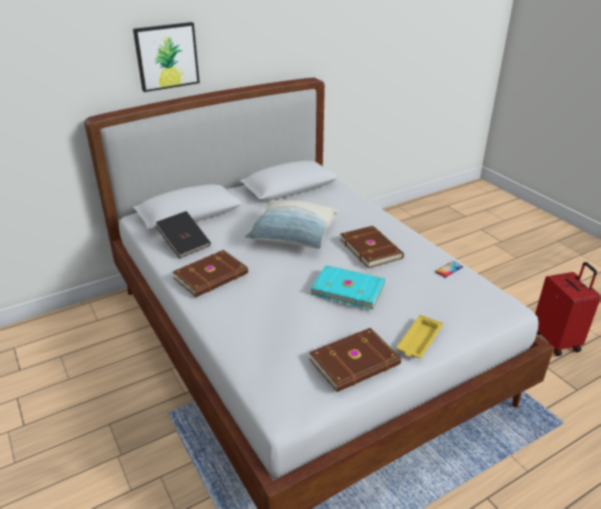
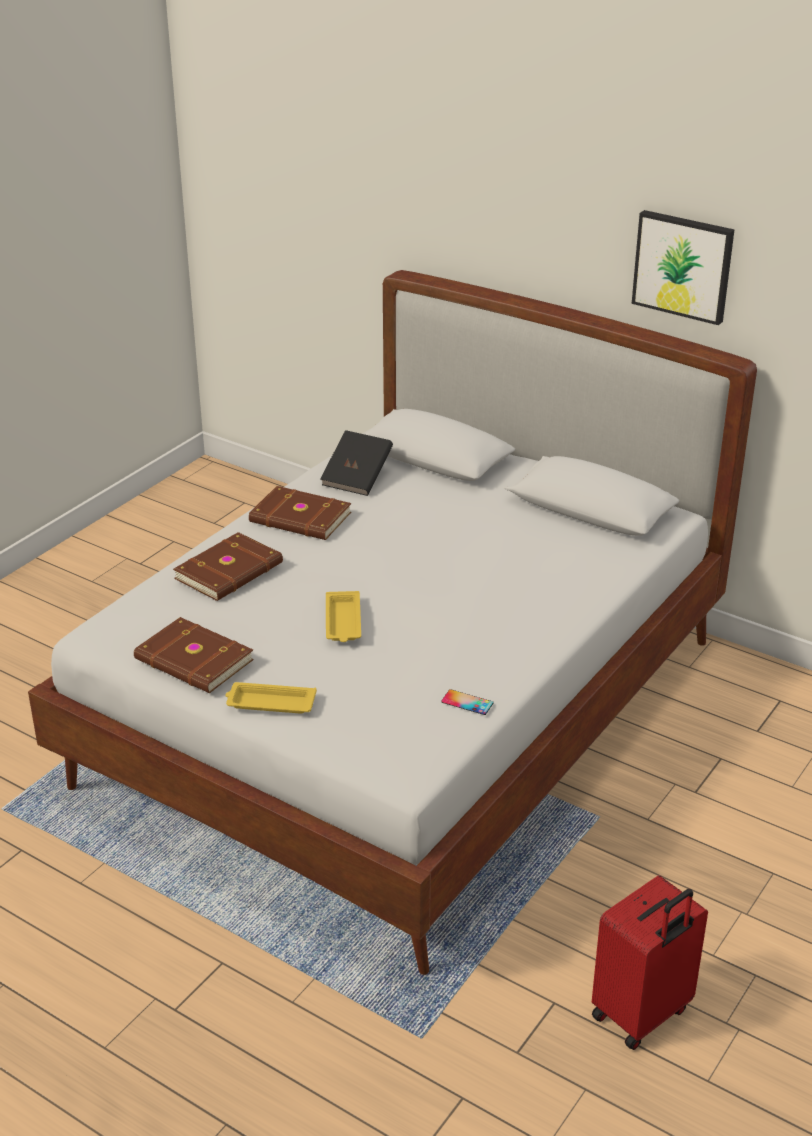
camera: 65 degrees right, 0 degrees up
picture [133,22,200,92] -> picture moved to [632,210,735,325]
pillow [245,200,339,249] -> none
turquoise book [310,265,385,310] -> yellow tray [326,591,361,642]
brown book [340,226,404,268] -> brown book moved to [173,532,283,601]

